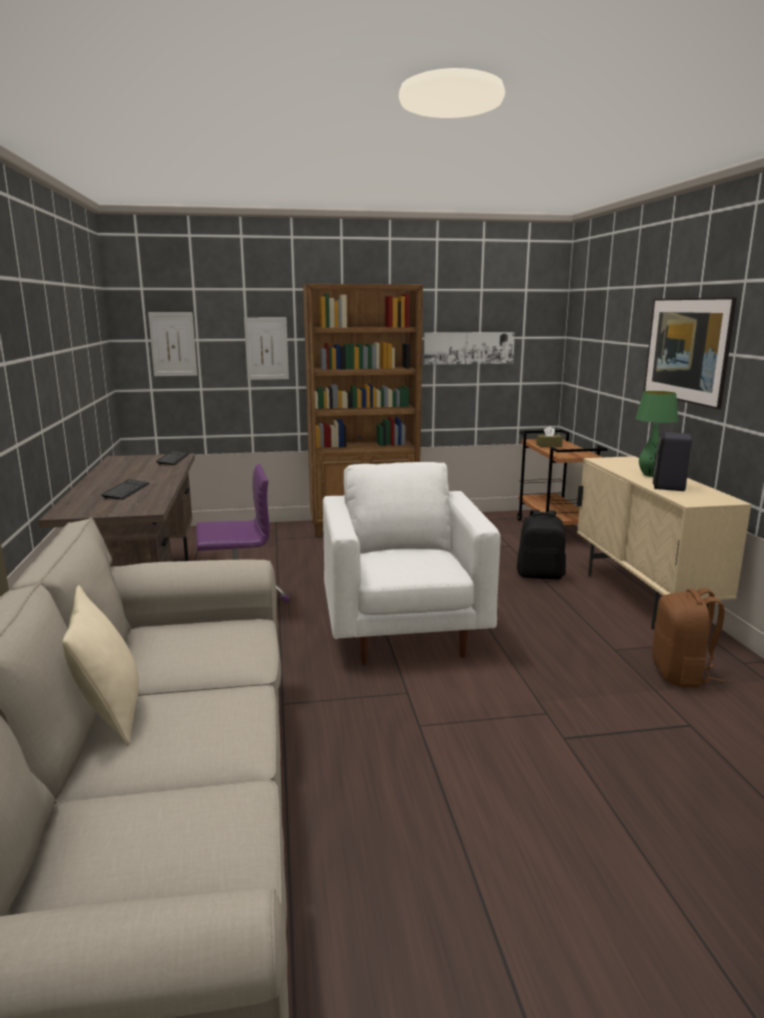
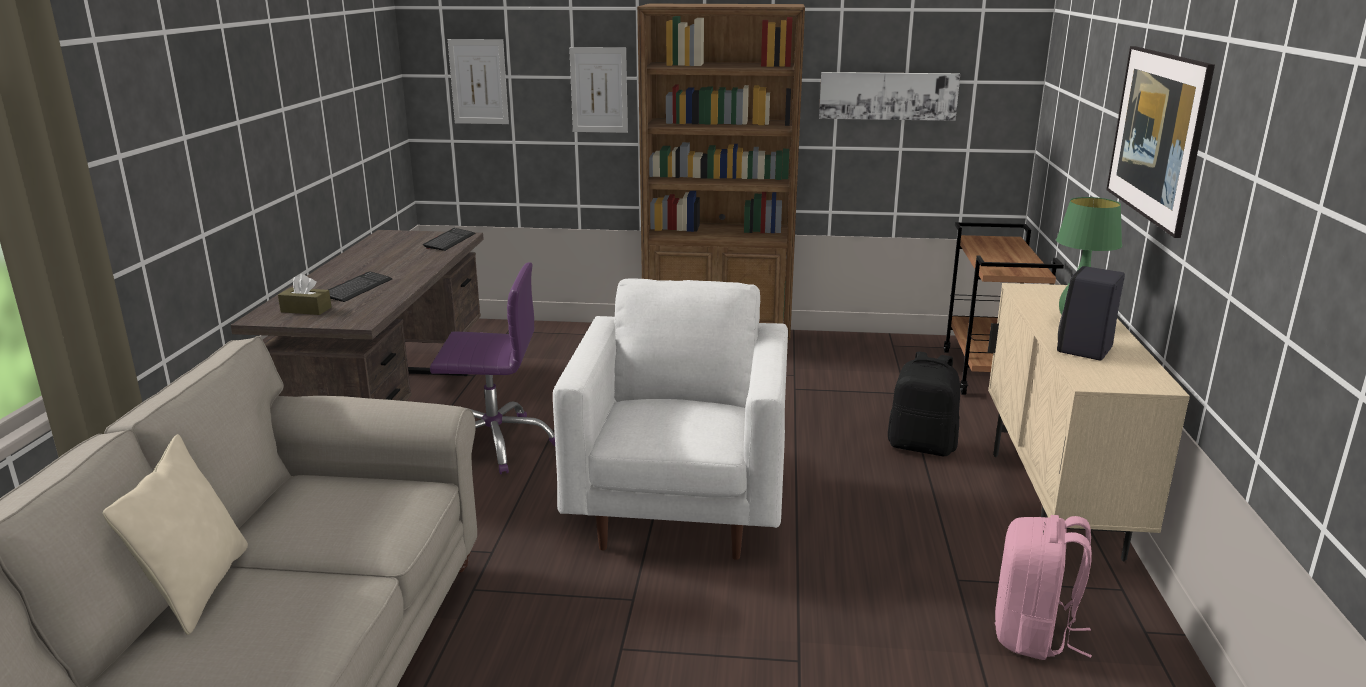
camera: 15 degrees right, 5 degrees up
brown tissue box [536,426,563,447] -> brown tissue box moved to [278,274,331,315]
brown backpack [652,588,725,688] -> pink backpack [995,515,1092,660]

